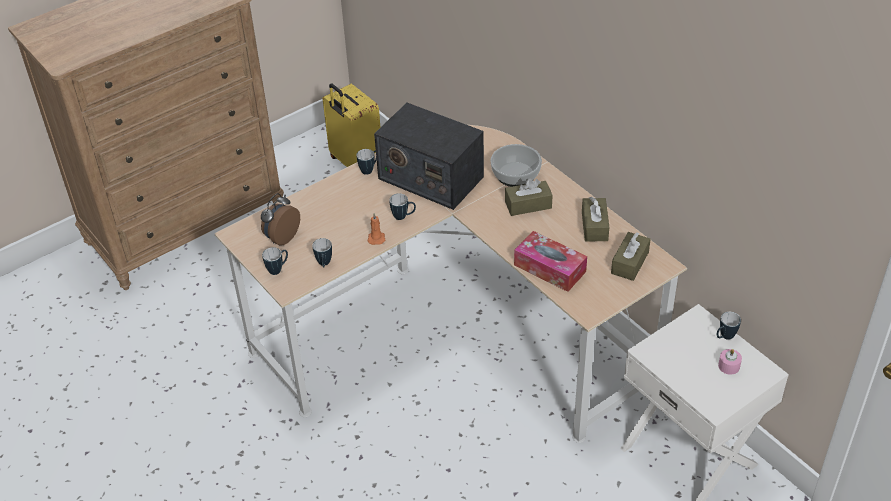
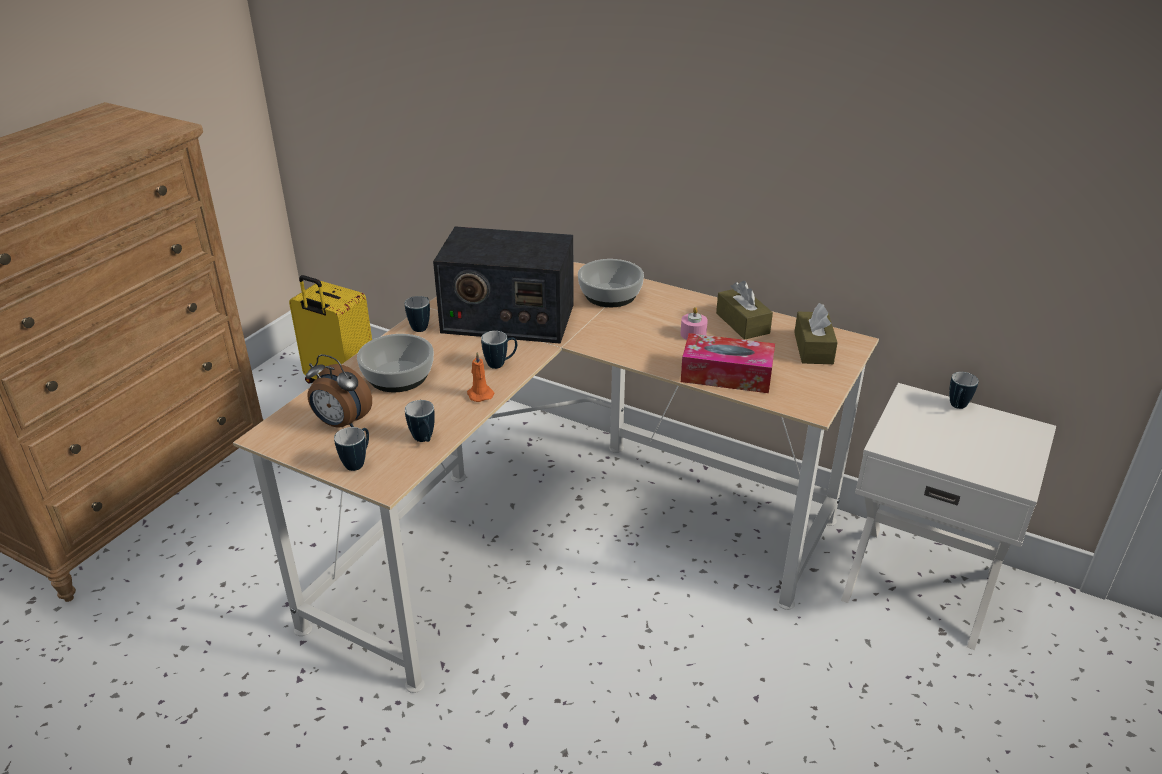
camera: 25 degrees left, 10 degrees down
alarm clock [261,193,300,245] -> alarm clock turned 75 degrees counterclockwise [306,354,372,428]
brown tissue box [505,179,553,216] -> none
pink candle [718,349,742,375] -> pink candle moved to [680,307,708,340]
none -> bowl [357,334,434,392]

